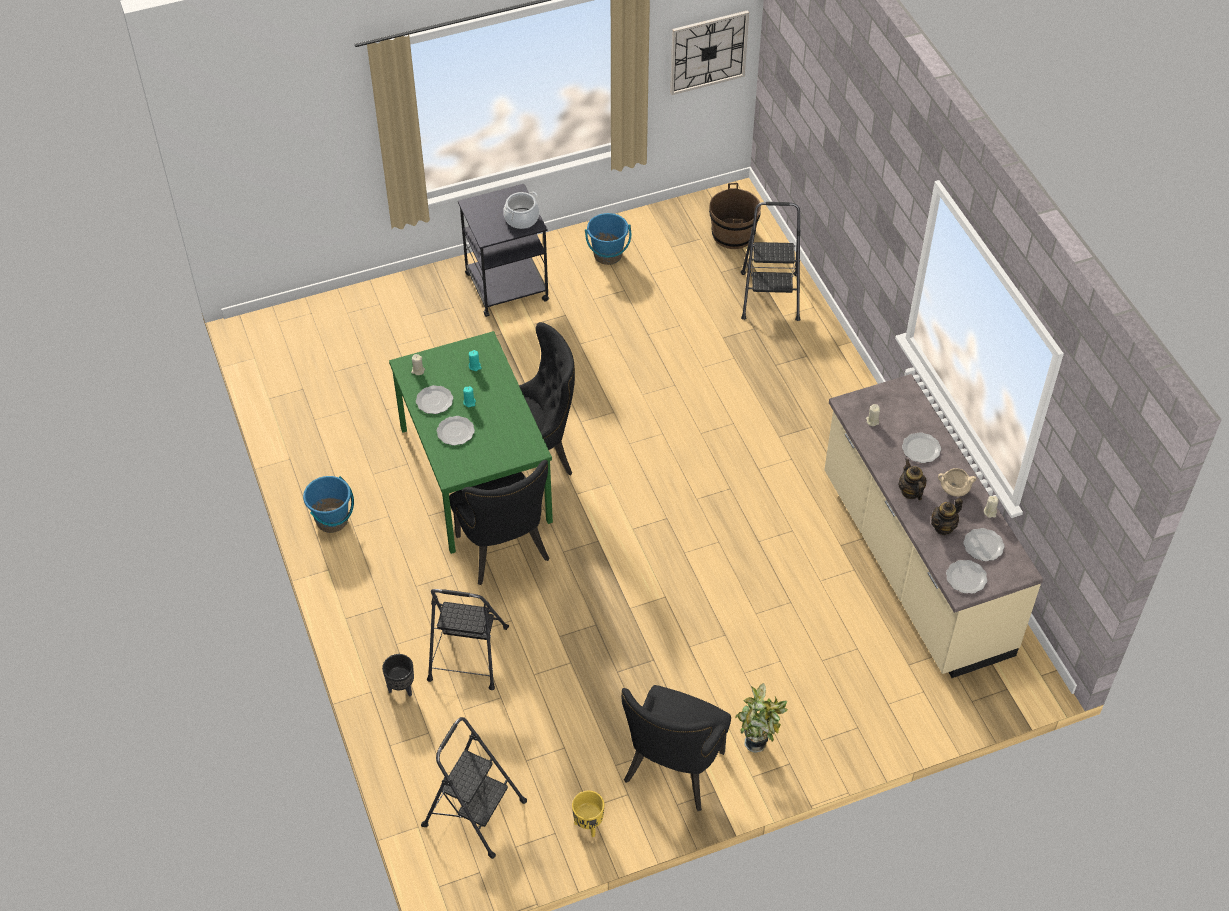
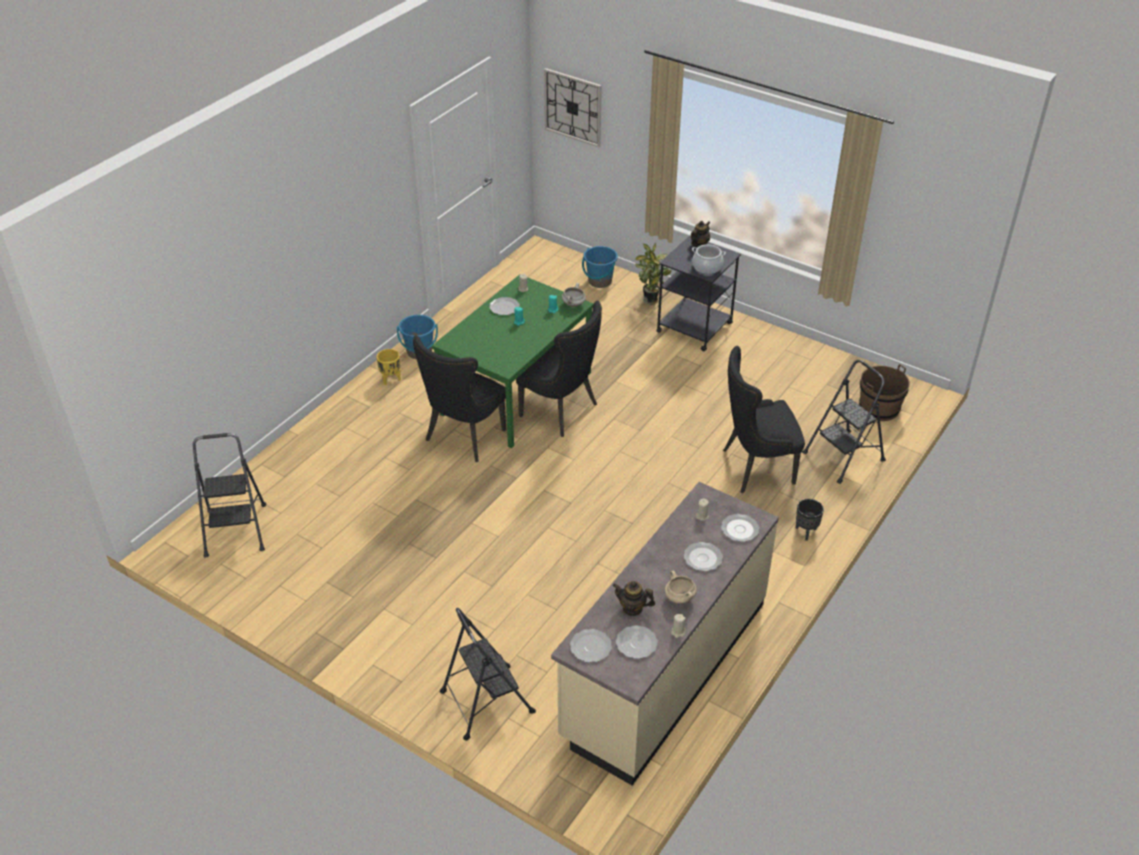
camera: 55 degrees right, 10 degrees down
black planter [382,654,414,696] -> black planter moved to [796,499,824,541]
black step ladder [427,589,509,690] -> black step ladder moved to [440,608,536,741]
plate [437,416,475,446] -> plate moved to [721,514,760,542]
yellow planter [572,791,604,837] -> yellow planter moved to [377,349,401,385]
blue bucket [585,213,631,265] -> blue bucket moved to [582,246,618,288]
black chair [621,685,731,811] -> black chair moved to [723,346,805,493]
wall clock [670,10,749,95] -> wall clock moved to [544,68,602,147]
potted plant [735,683,788,753] -> potted plant moved to [635,243,671,305]
teapot [898,459,927,500] -> teapot moved to [691,221,710,248]
none -> white cooking pot [562,283,586,307]

